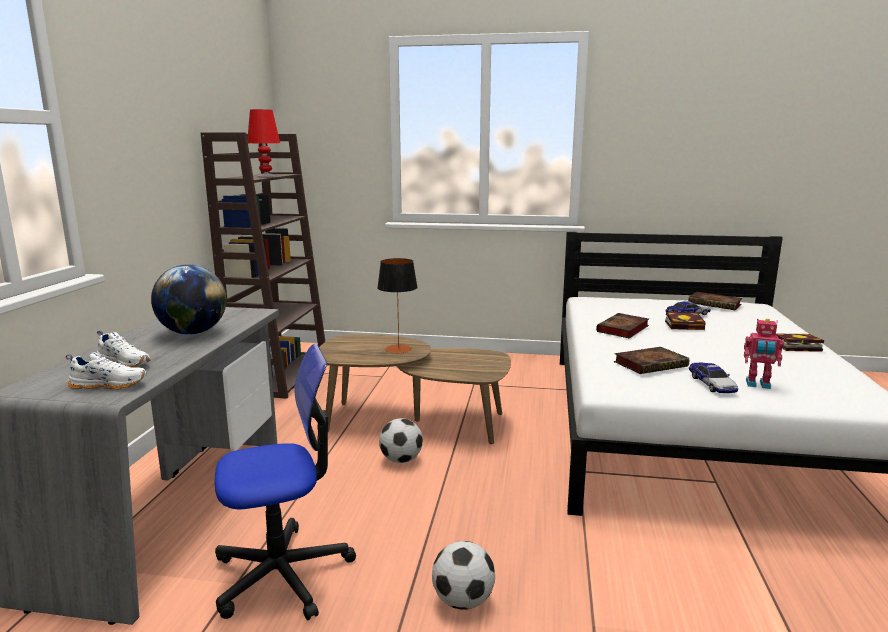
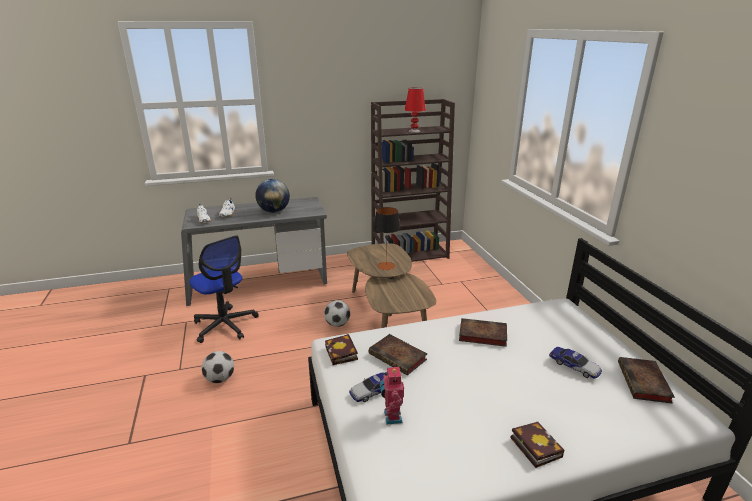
camera: 65 degrees right, 10 degrees up
book [665,312,706,330] -> book moved to [325,334,358,365]

